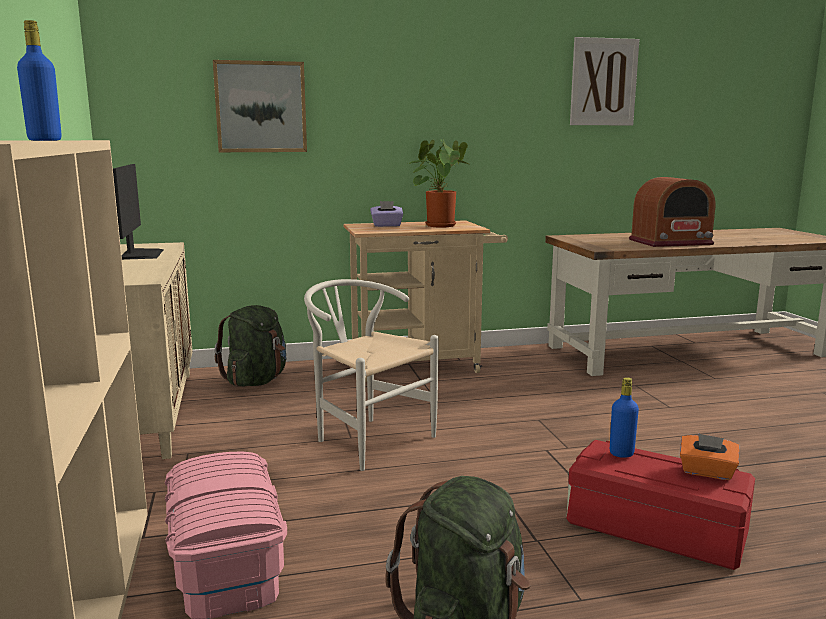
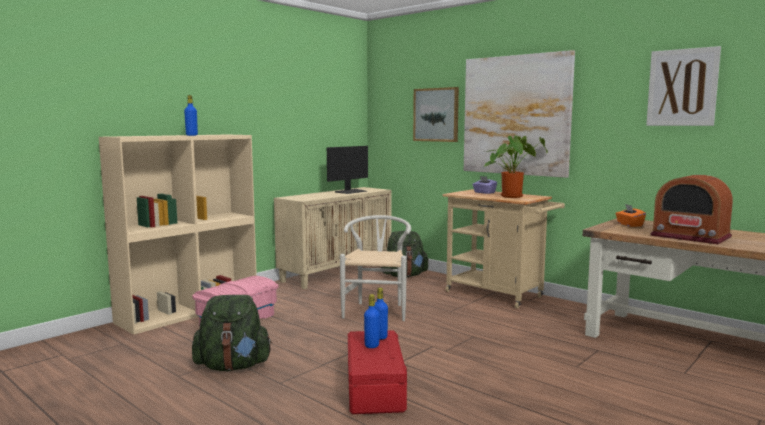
camera: 55 degrees right, 5 degrees down
orange tissue box [680,433,739,480] -> orange tissue box moved to [616,204,646,227]
none -> blue bottle [364,294,380,348]
none -> picture [464,50,575,178]

